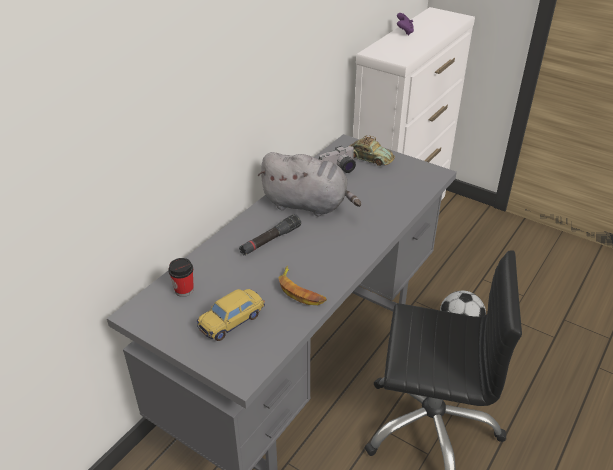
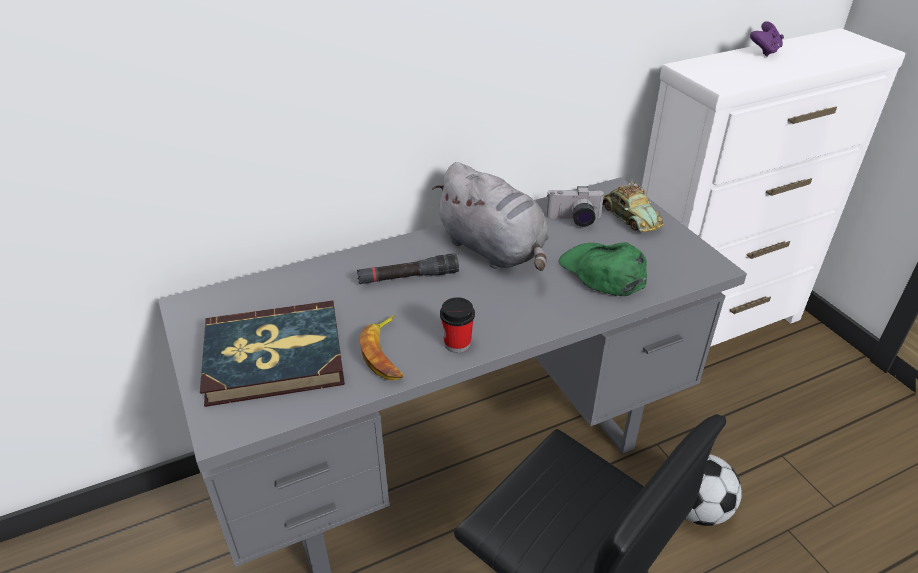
camera: 30 degrees right, 0 degrees up
cup [168,258,194,297] -> cup moved to [440,297,475,353]
toy car [197,289,265,341] -> book [200,301,345,407]
none -> green cap [558,242,647,296]

